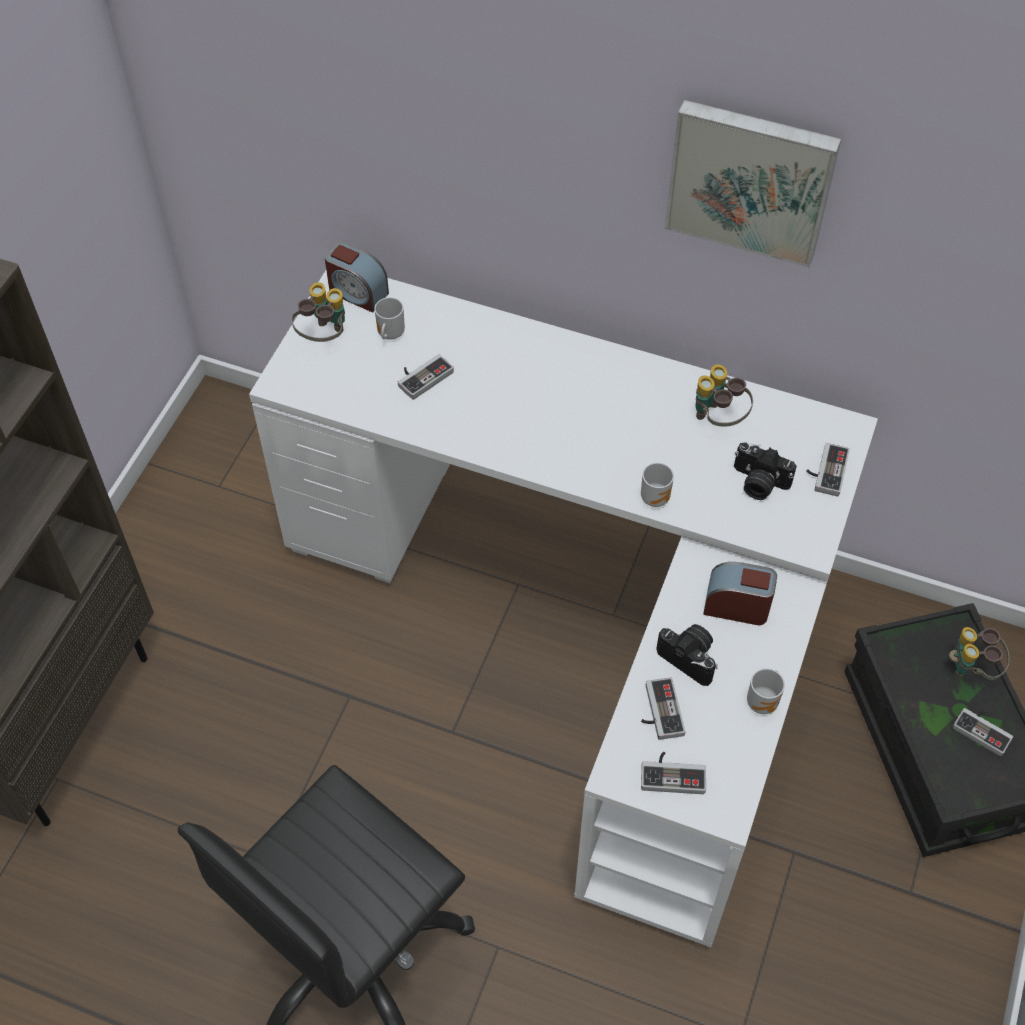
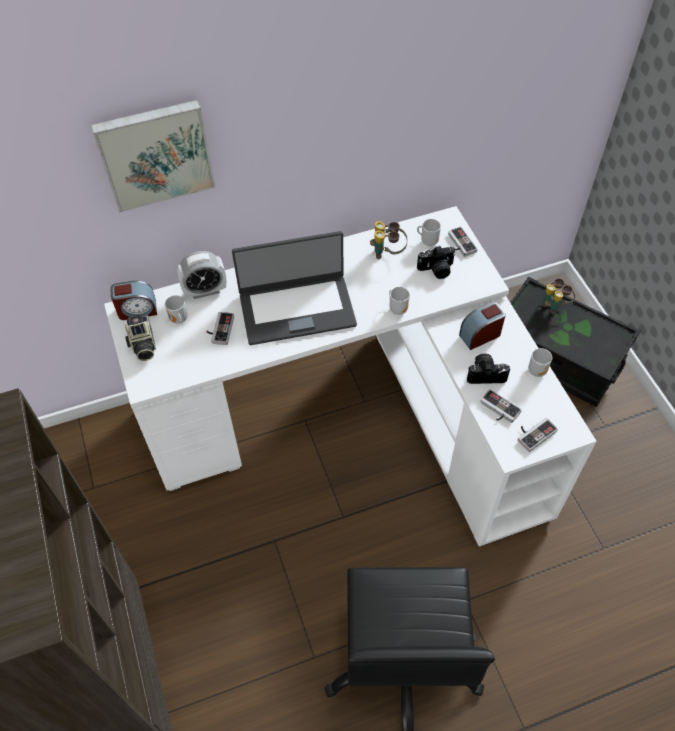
camera: 40 degrees left, 0 degrees up
binoculars [291,283,345,342] -> camera [125,315,156,361]
picture [665,100,841,267] -> picture moved to [91,100,215,212]
game controller [953,708,1013,756] -> none
none -> alarm clock [177,251,226,299]
none -> laptop [232,231,357,345]
none -> mug [417,219,441,246]

